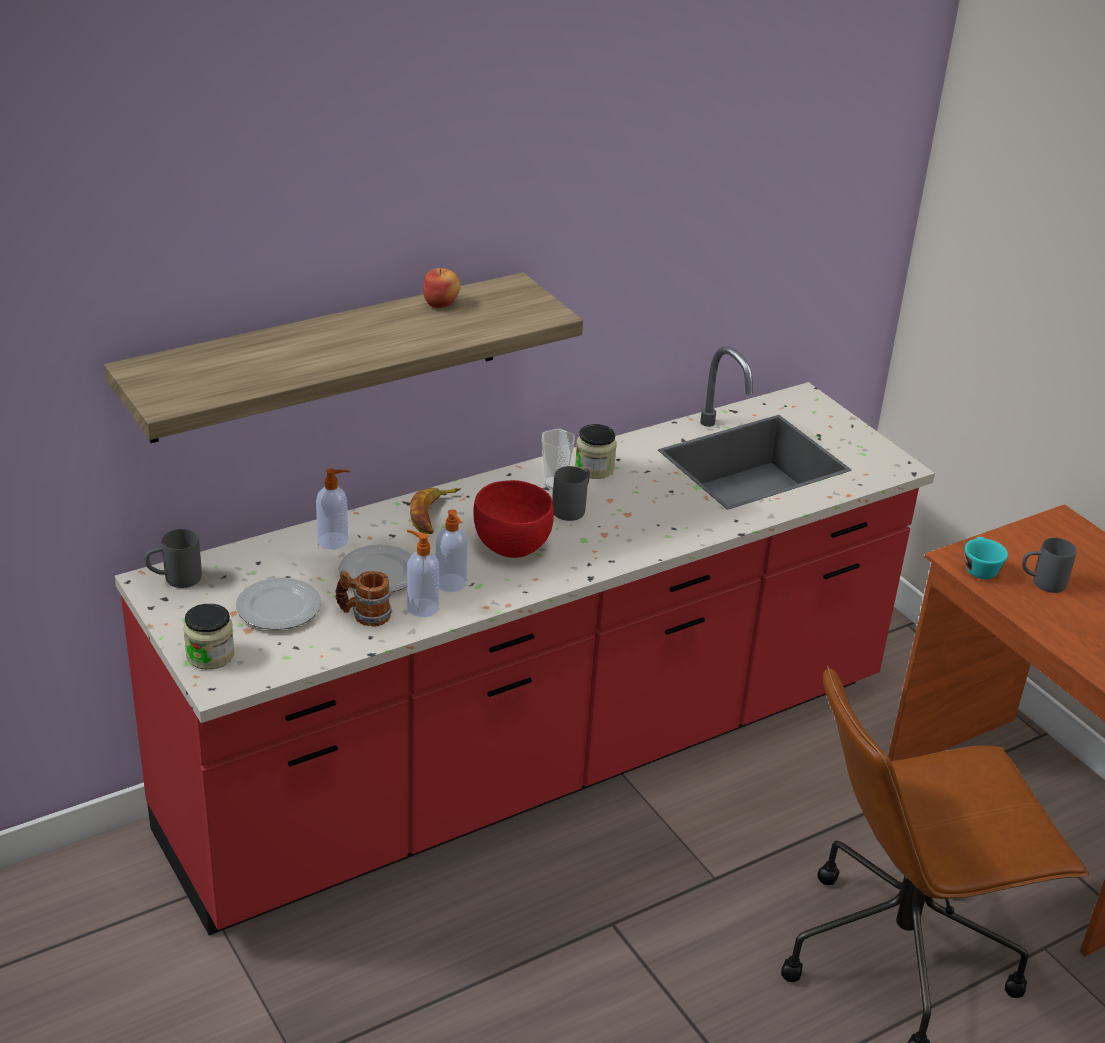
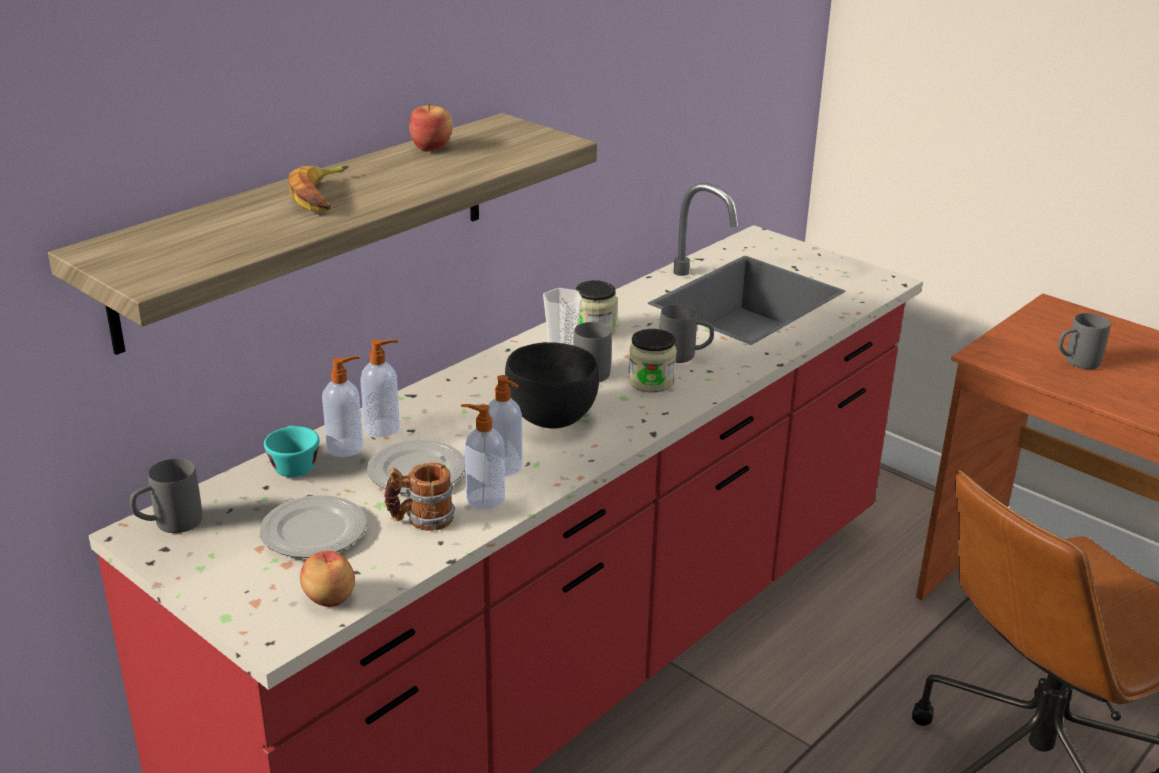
camera: 15 degrees left, 5 degrees down
jar [183,604,234,670] -> jar moved to [628,329,677,393]
banana [410,487,461,534] -> banana moved to [288,166,348,212]
red bowl [474,480,554,558] -> black bowl [505,342,599,428]
turquoise cup [965,537,1008,579] -> turquoise cup moved to [264,426,320,477]
none -> apple [300,551,355,607]
none -> soap dispenser [360,339,400,437]
none -> grey mug [659,304,714,363]

